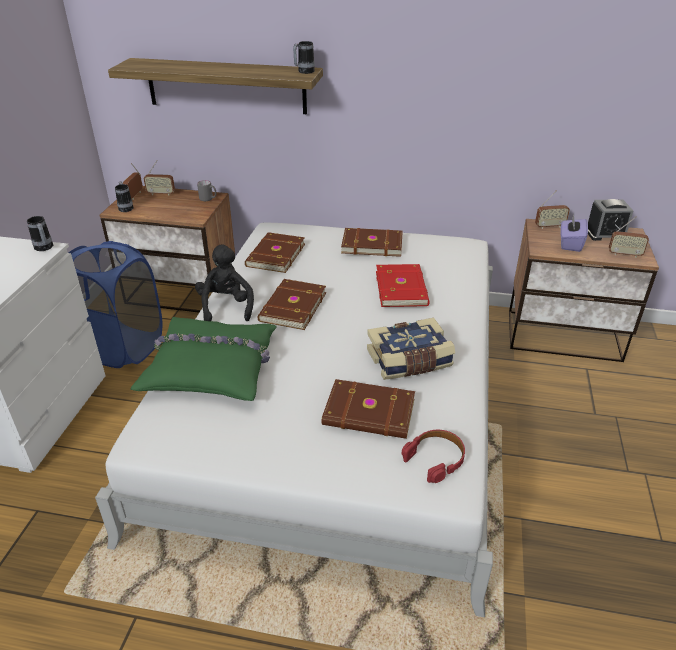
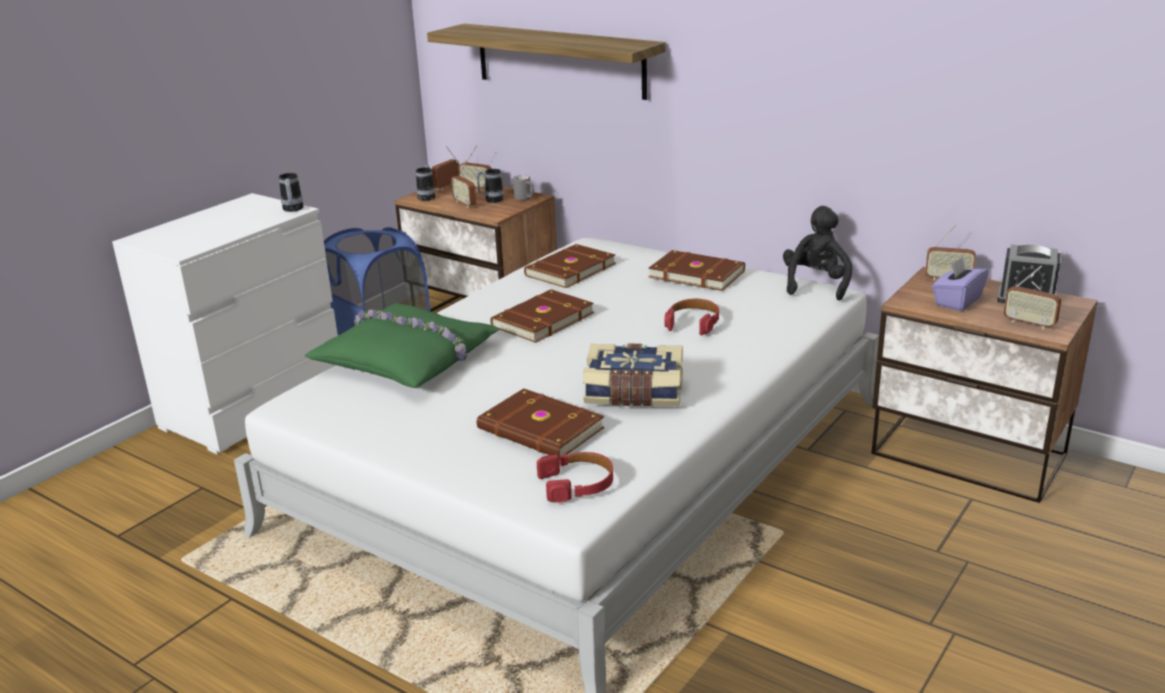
camera: 25 degrees right, 10 degrees down
black plush toy [195,245,254,321] -> black plush toy moved to [783,206,853,301]
mug [293,41,315,74] -> mug moved to [476,169,504,203]
red book [376,264,429,307] -> red headphones [664,299,719,335]
none -> radio [451,160,476,208]

